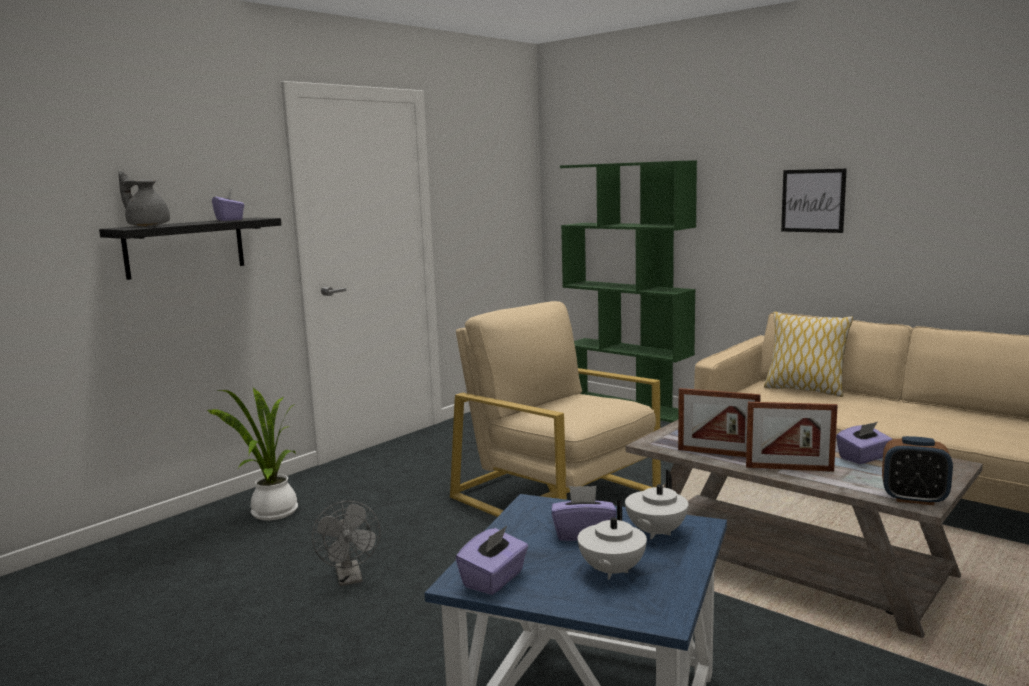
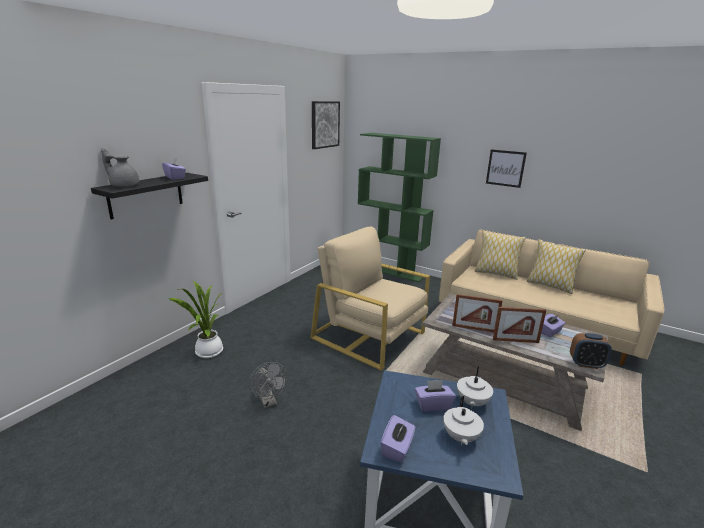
camera: 10 degrees left, 10 degrees up
none -> picture [312,101,340,149]
none -> pillow [527,239,586,294]

